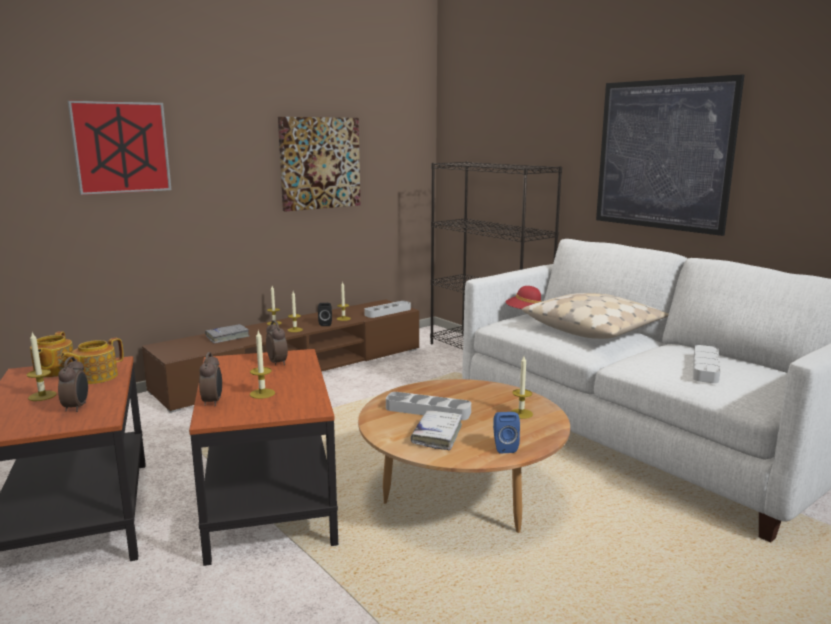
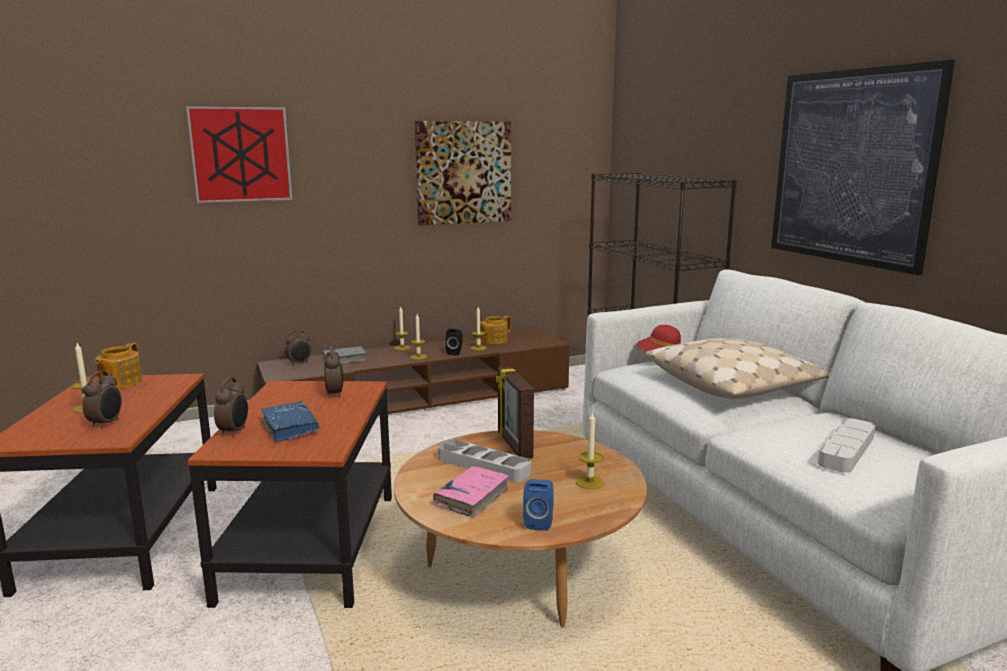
camera: 15 degrees right, 0 degrees up
teapot [60,338,124,384] -> teapot moved to [480,316,511,344]
candle [250,331,275,399] -> blue book [261,401,320,442]
grey tray [364,301,411,318] -> none
white book [411,411,462,450] -> pink book [433,466,509,517]
none -> alarm clock [285,330,311,366]
none -> picture frame [496,366,534,459]

